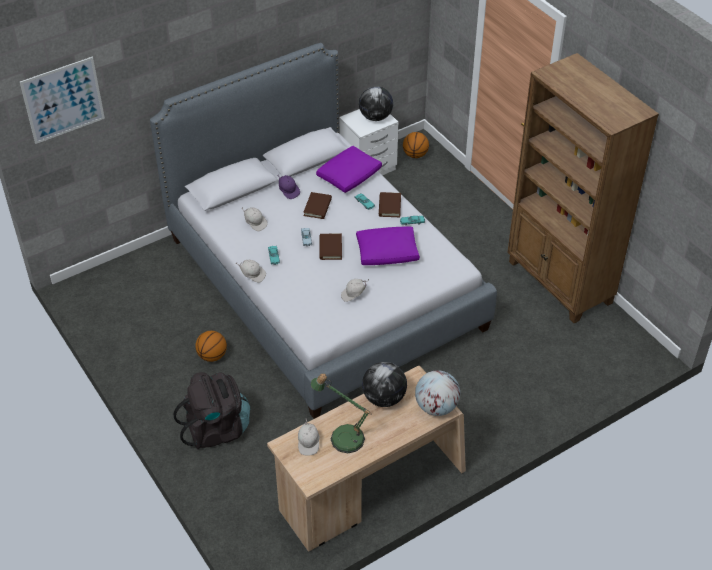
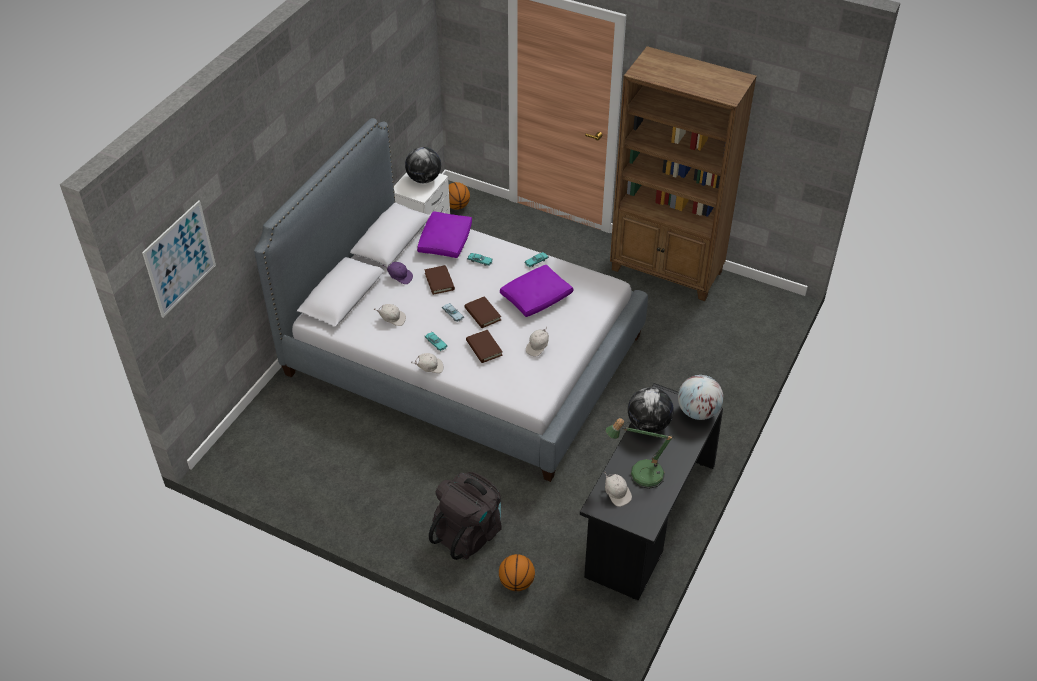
camera: 30 degrees left, 0 degrees up
basketball [195,331,227,362] -> basketball moved to [499,554,535,591]
beige desk [267,366,466,552] -> black desk [580,383,723,600]
brown book [379,192,401,217] -> brown book moved to [466,330,503,363]

